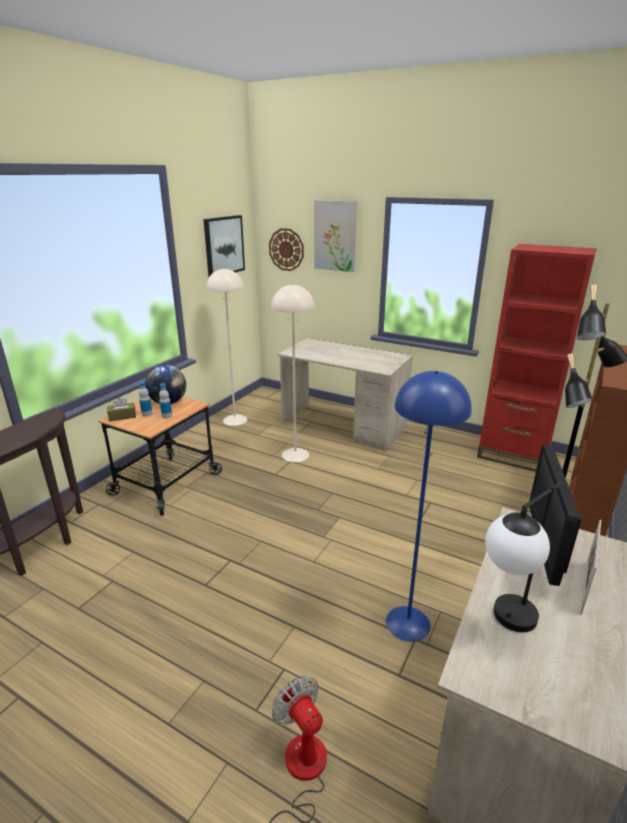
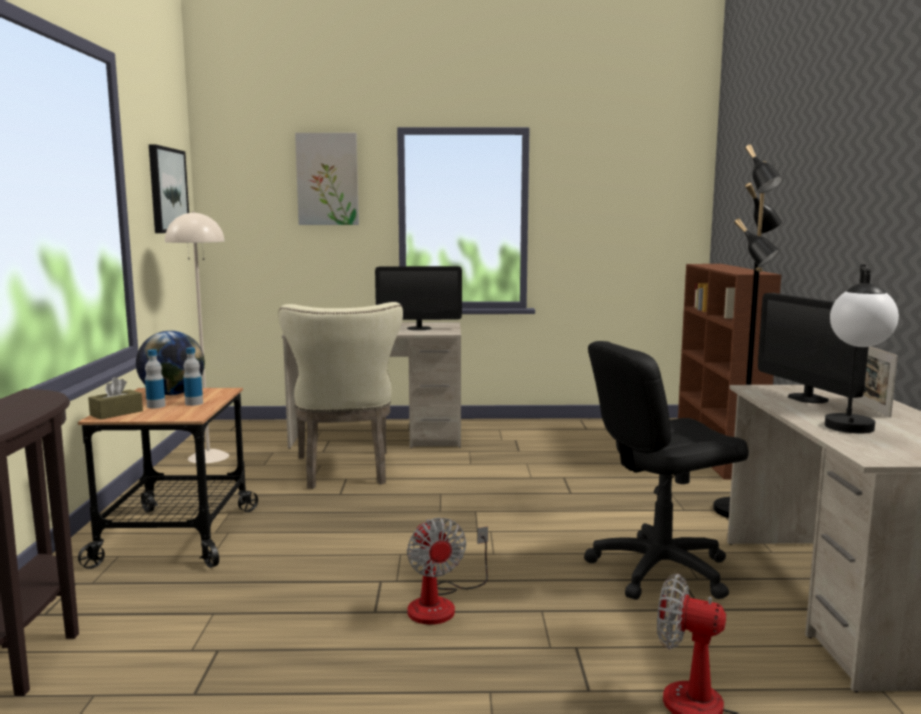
camera: 30 degrees left, 15 degrees down
wall clock [269,228,304,271] -> none
beige floor lamp [271,284,314,462] -> beige chair [278,302,403,489]
blue floor lamp [386,371,472,642] -> black office chair [584,341,749,600]
red bookcase [477,244,597,472] -> none
none -> monitor [375,266,462,330]
none -> fan [407,518,488,625]

